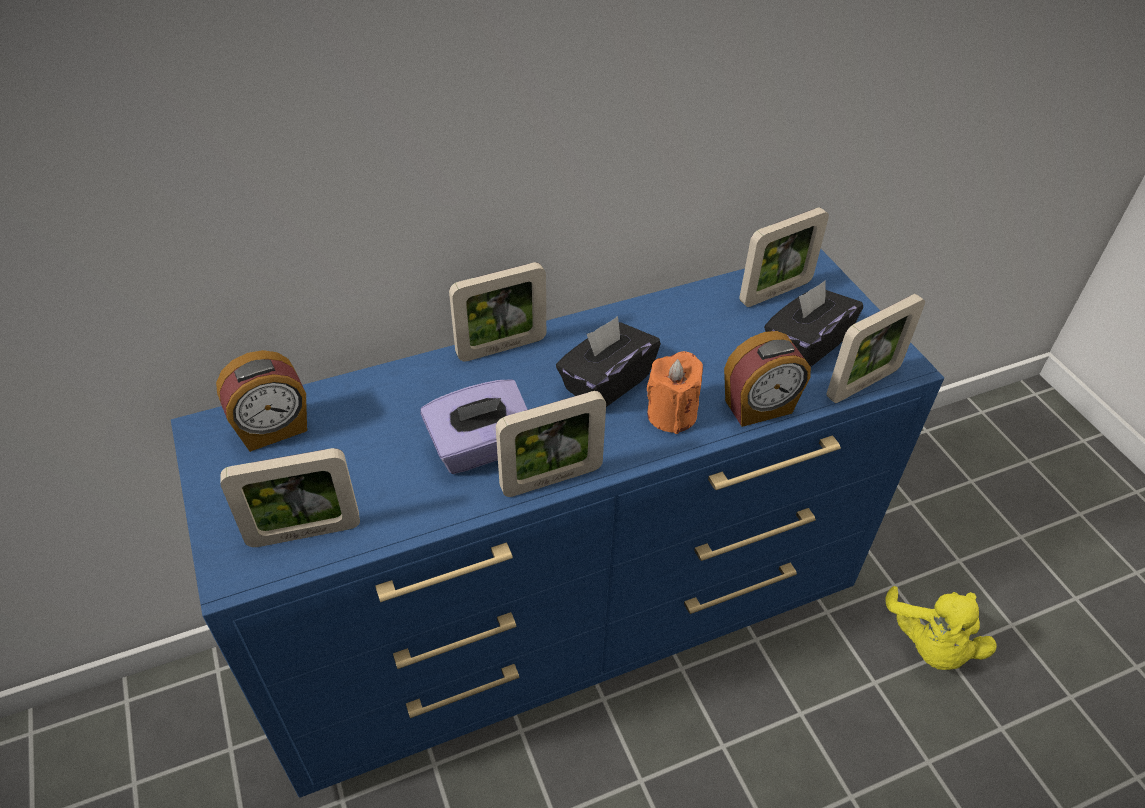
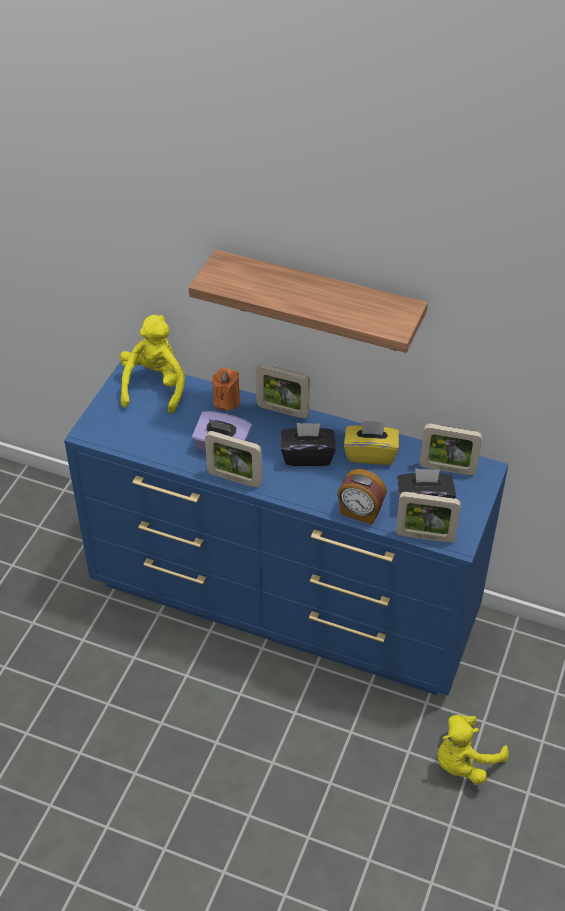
camera: 45 degrees right, 0 degrees up
alarm clock [216,350,307,452] -> yellow plush toy [120,315,185,414]
picture frame [220,448,360,547] -> none
orange candle [647,351,703,434] -> orange candle moved to [212,368,240,411]
none -> shelf [189,249,428,353]
none -> yellow tissue box [344,420,399,465]

